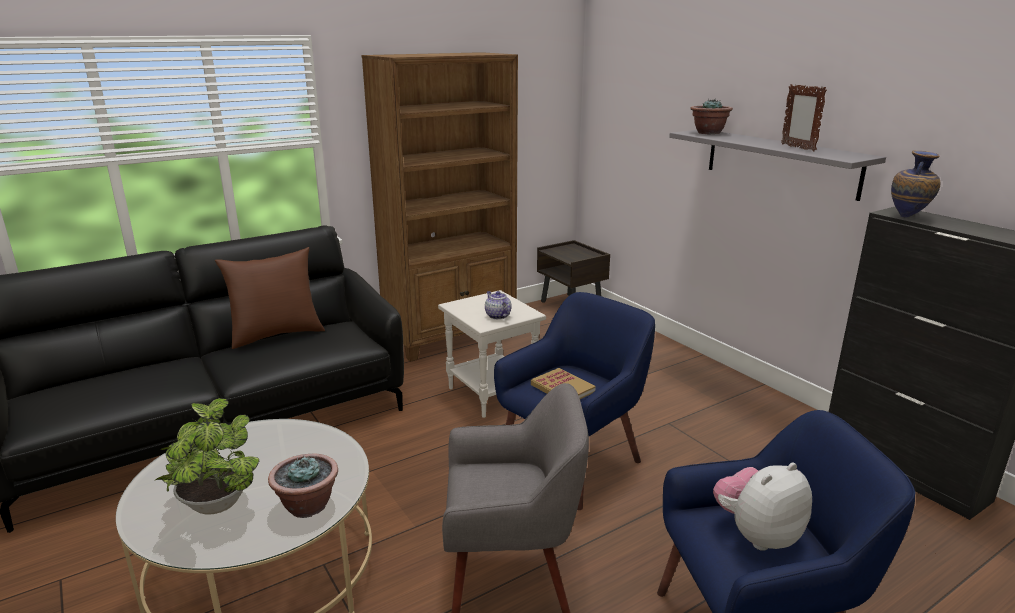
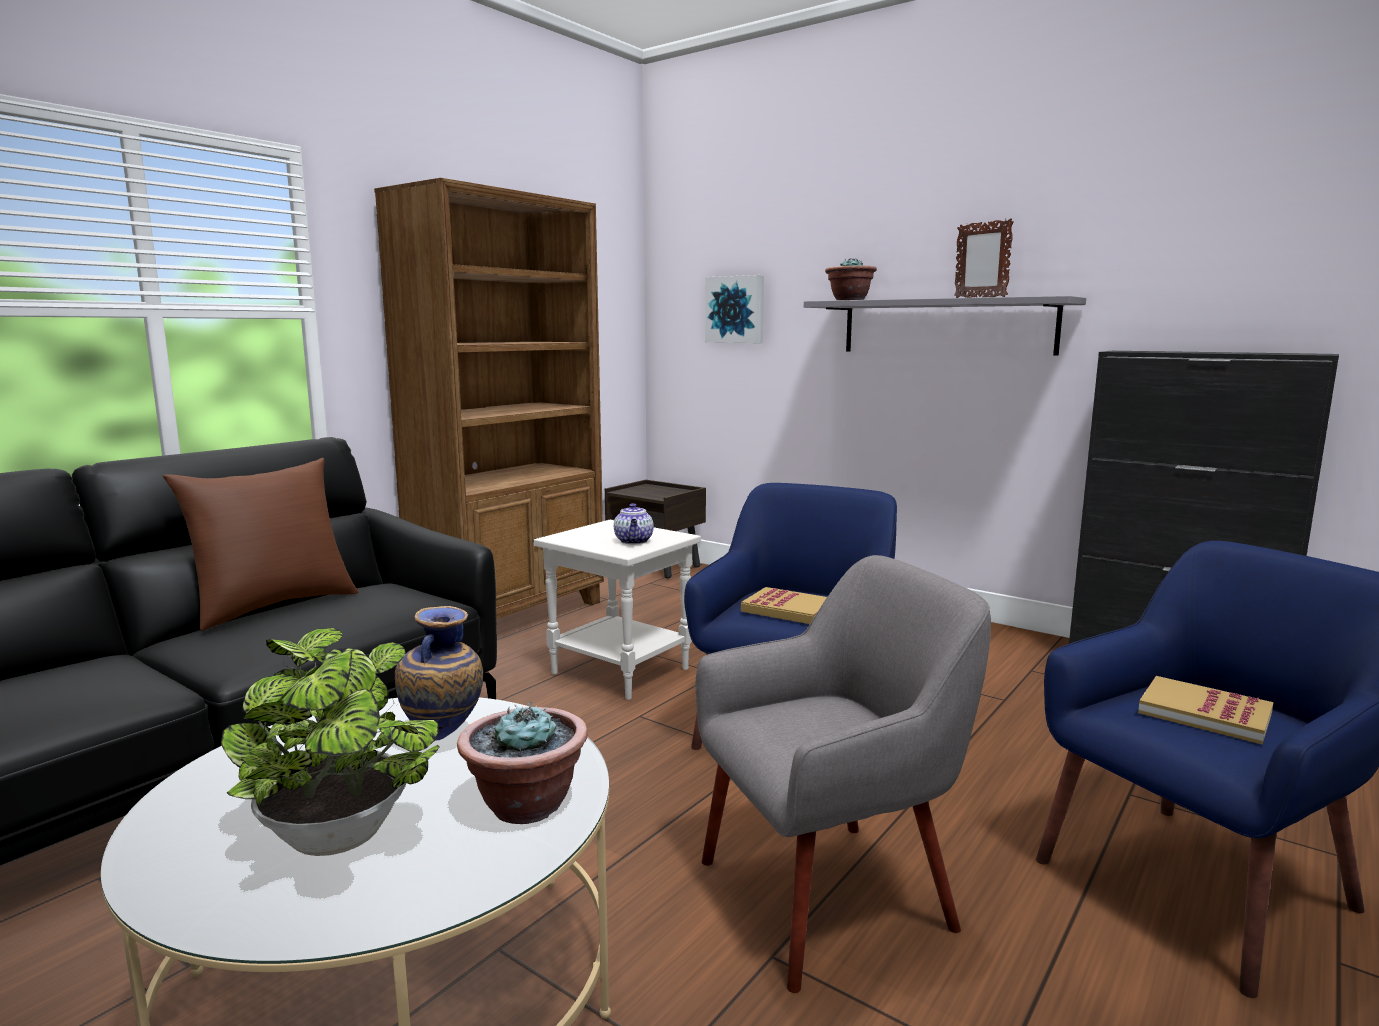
camera: 20 degrees left, 10 degrees down
teapot [485,291,512,319] -> teapot turned 135 degrees counterclockwise [614,503,654,544]
plush toy [713,463,812,551] -> book [1138,676,1274,745]
vase [891,150,940,217] -> vase moved to [395,606,483,740]
none -> picture [705,275,764,343]

